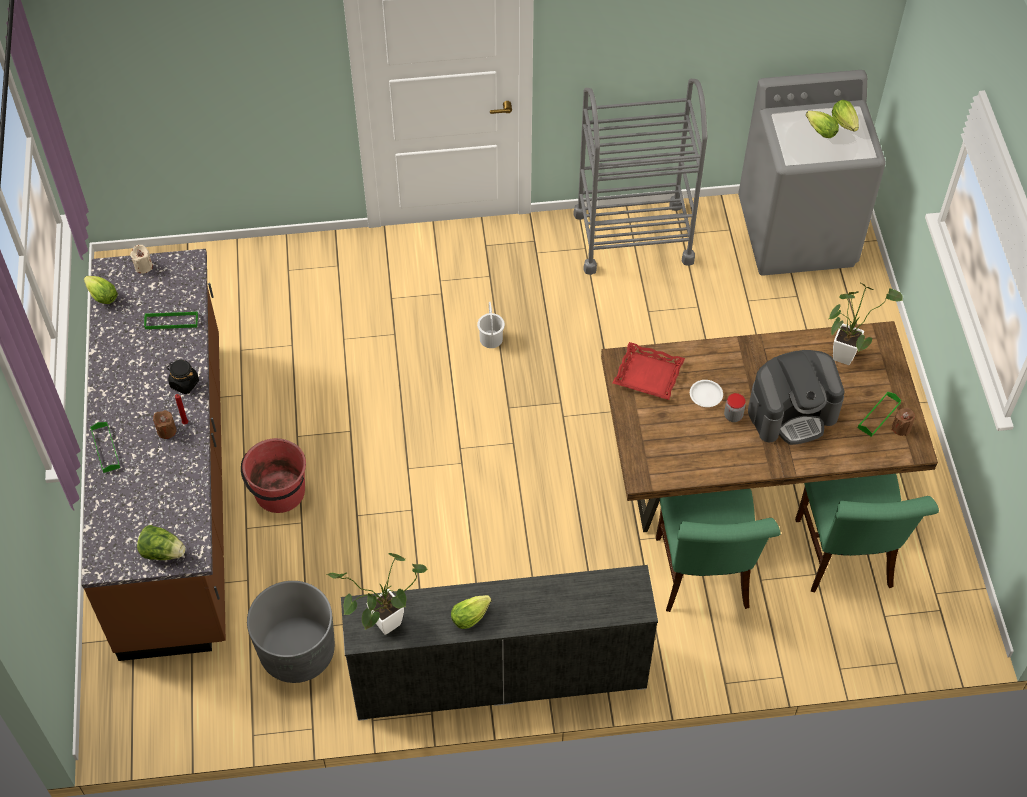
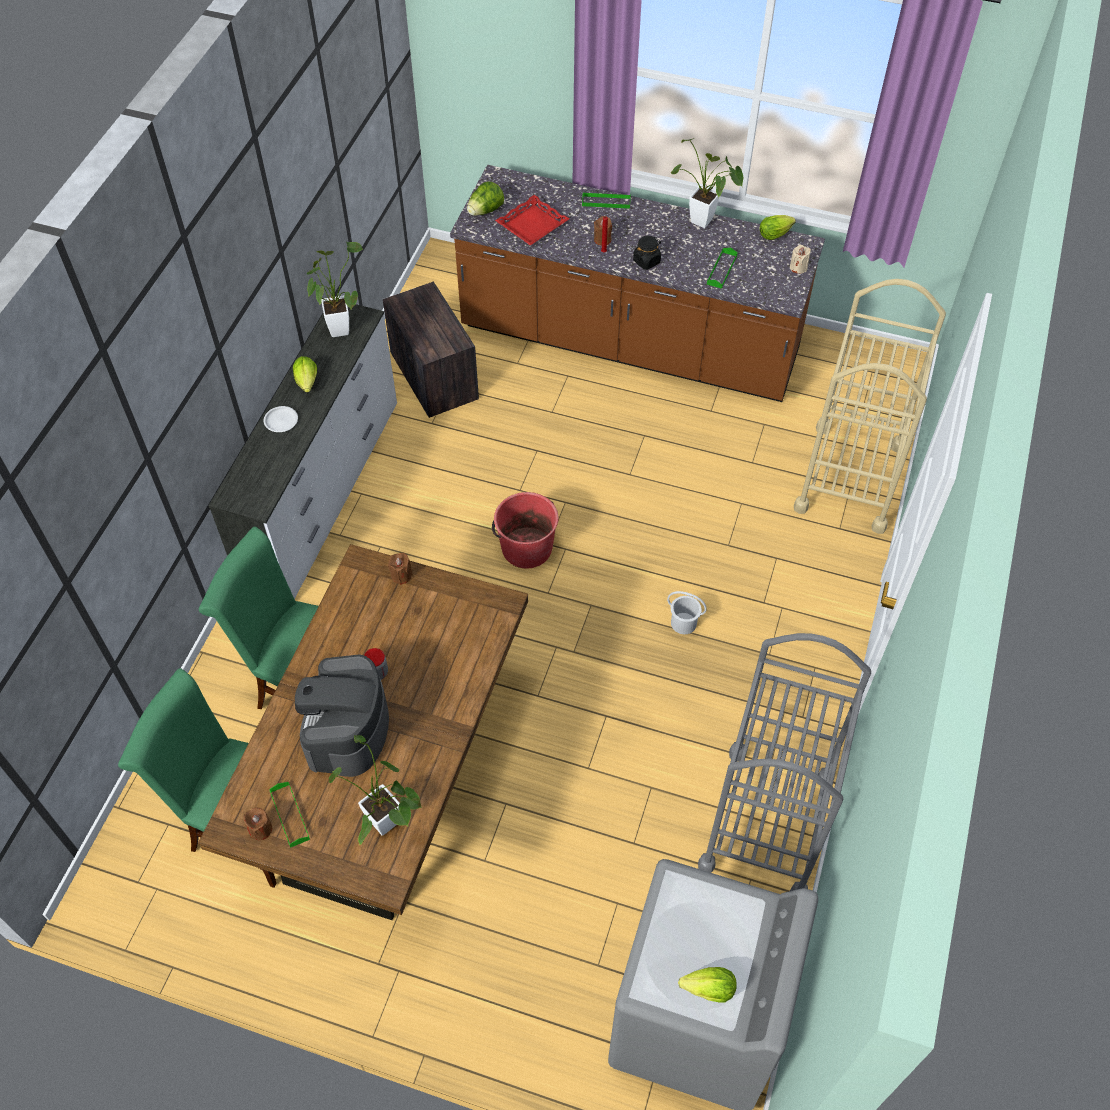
camera: 115 degrees right, 0 degrees up
red bucket [241,438,306,513] -> red bucket moved to [492,492,559,569]
grey planter [247,581,335,683] -> crate [383,281,479,418]
red tray [613,342,685,400] -> red tray moved to [495,195,569,245]
white plate [690,380,723,407] -> white plate moved to [264,406,298,432]
lettuce [806,111,839,138] -> none
none -> brown candle [388,553,413,585]
none -> potted plant [671,138,743,228]
none -> beige cart [794,279,946,534]

